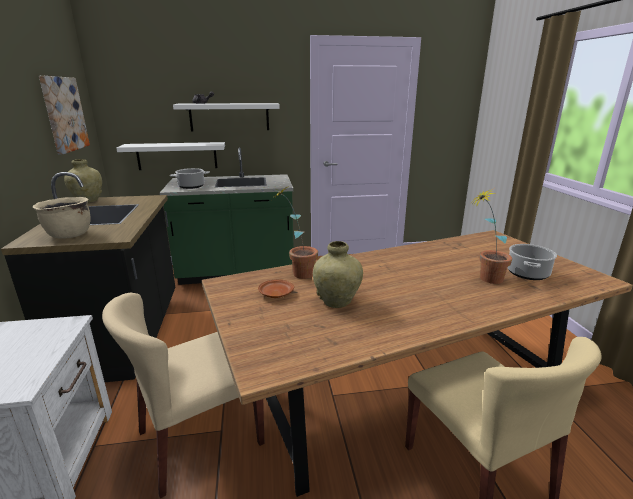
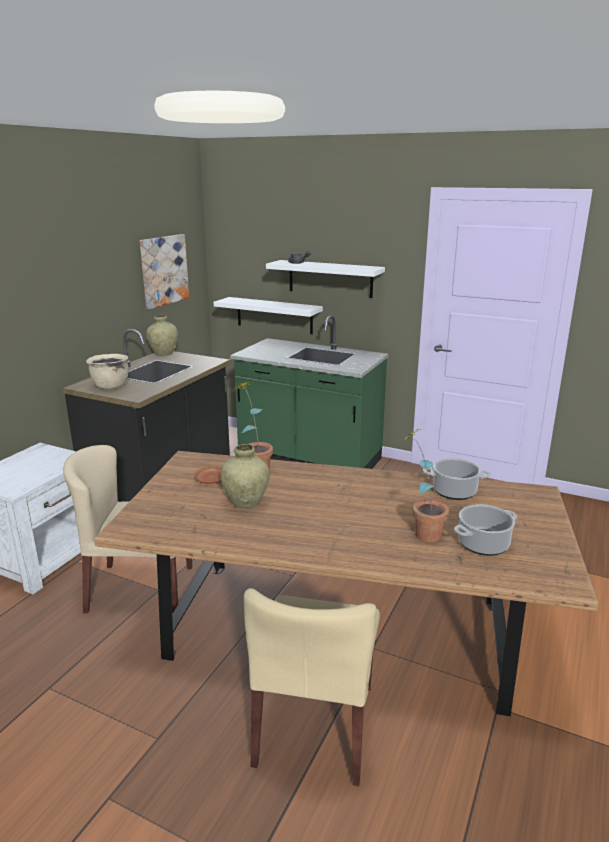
camera: 35 degrees right, 0 degrees up
cooking pot [170,168,210,189] -> cooking pot moved to [423,458,491,500]

